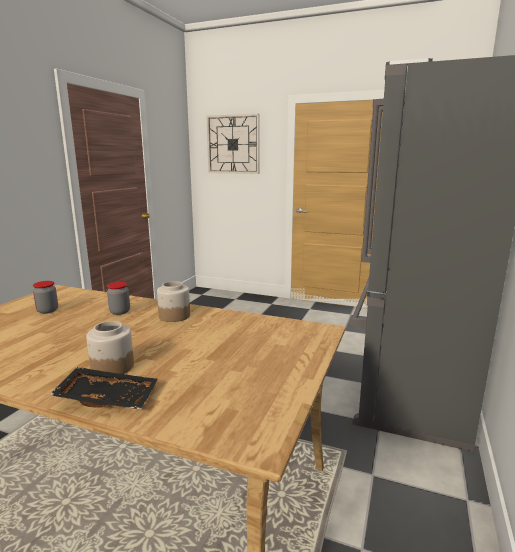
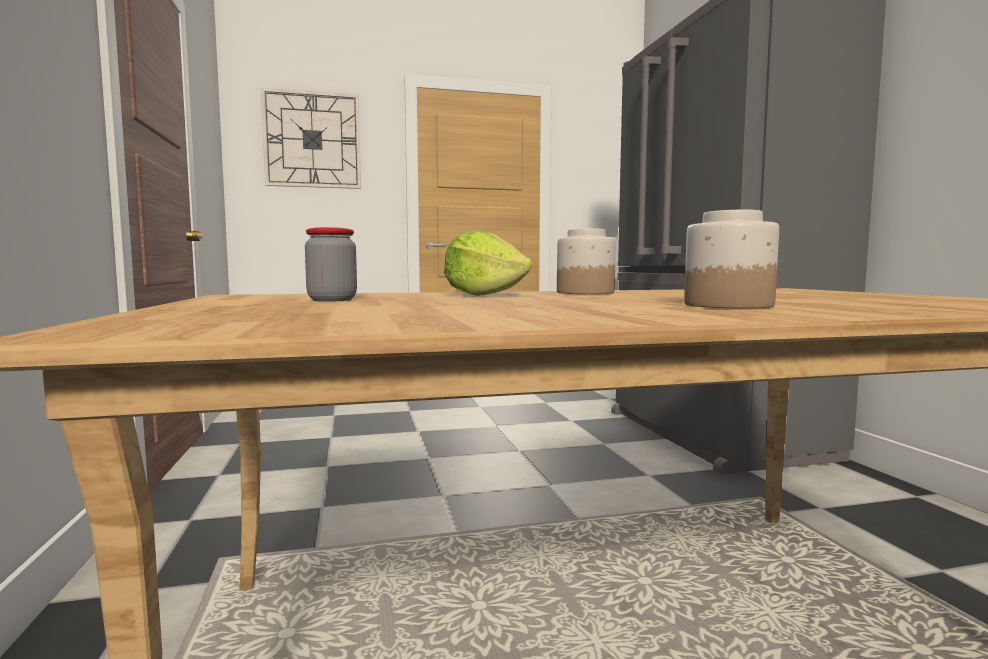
camera: 35 degrees left, 10 degrees down
black tray [50,367,157,409] -> none
jar [107,282,130,315] -> lettuce [444,230,532,296]

